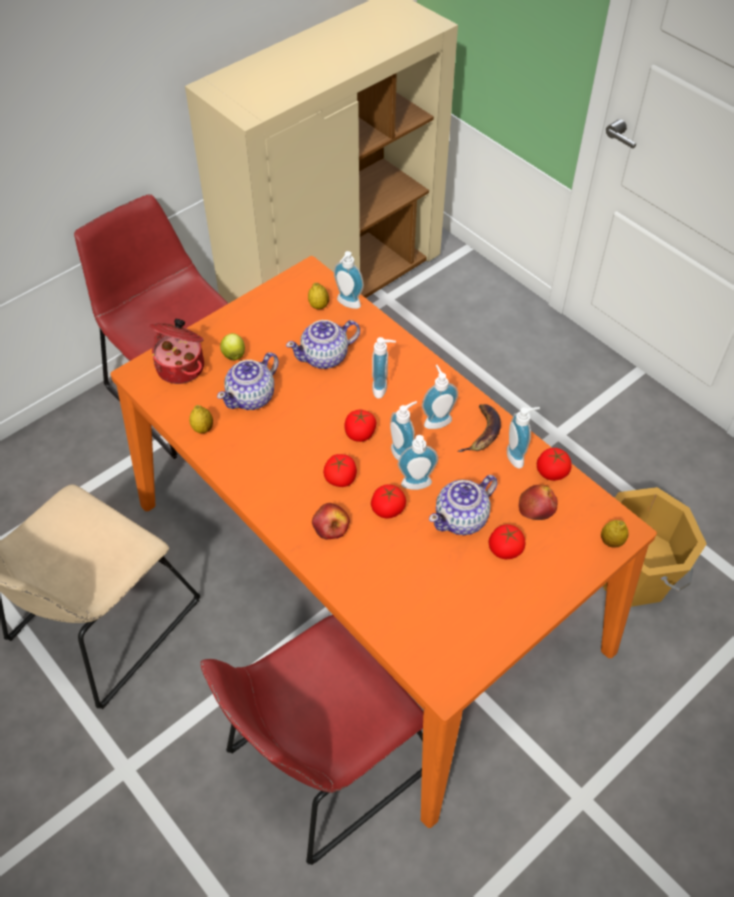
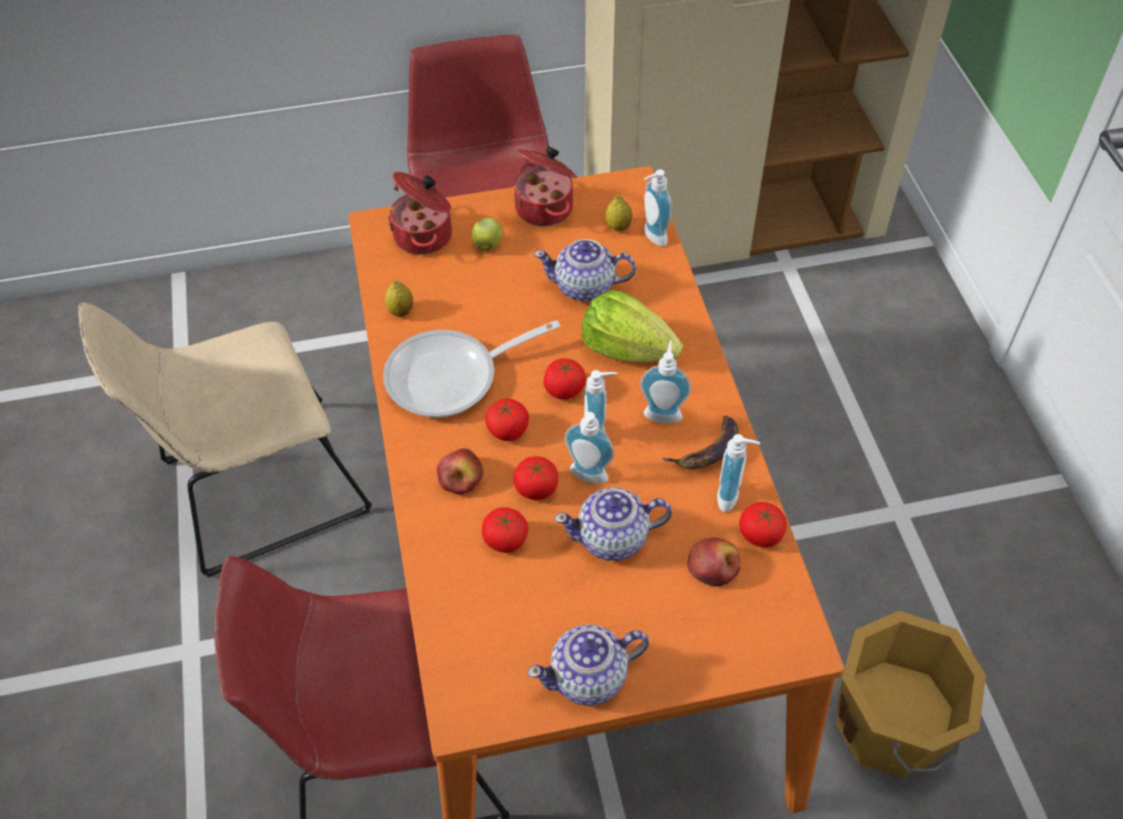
camera: 30 degrees right, 0 degrees up
teapot [217,352,279,410] -> teapot moved to [527,624,649,706]
soap dispenser [372,337,396,399] -> lettuce [581,290,683,363]
tomato [489,524,525,559] -> tomato moved to [482,507,528,553]
lemon [601,520,628,548] -> none
none -> frying pan [383,320,560,418]
none -> cooking pot [514,146,577,226]

